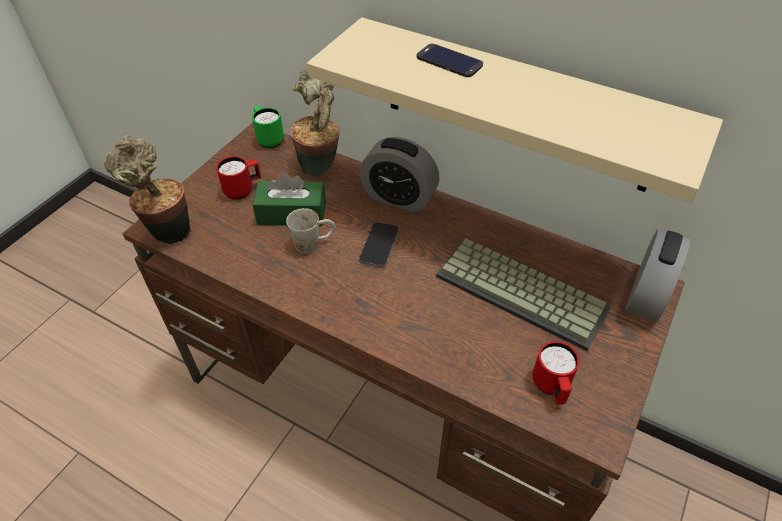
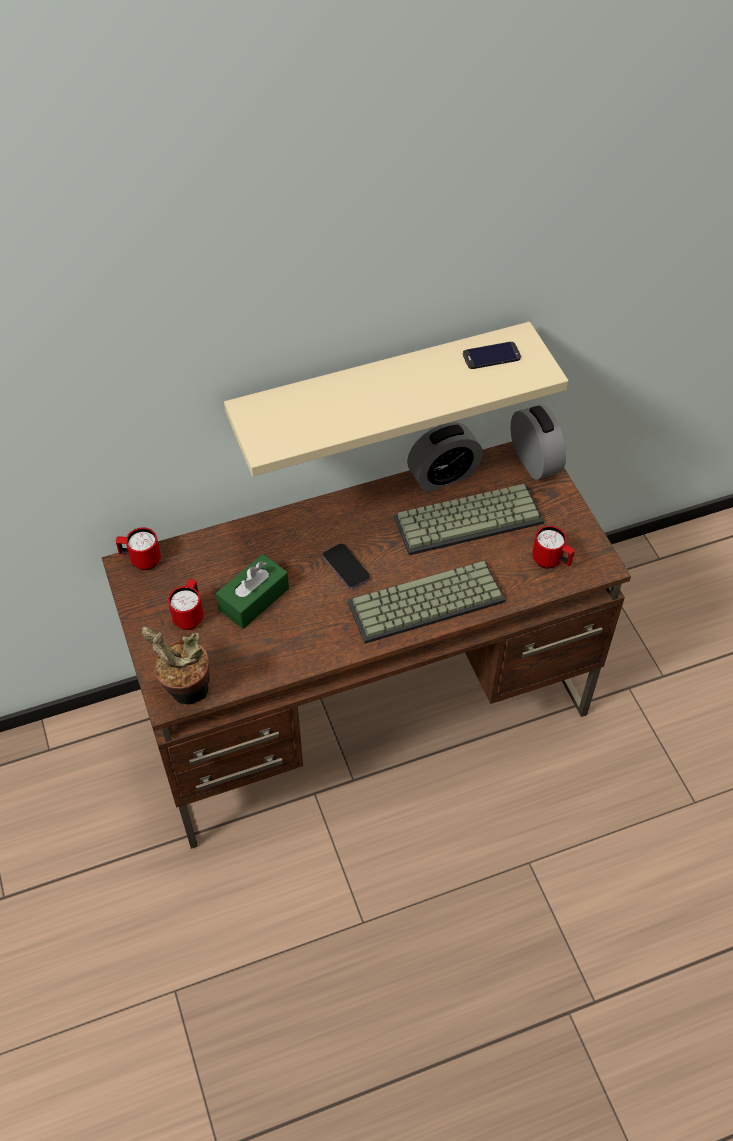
camera: 50 degrees left, 5 degrees up
green mug [252,106,284,148] -> red mug [116,528,161,570]
white mug [286,208,336,254] -> none
potted plant [290,69,340,177] -> none
alarm clock [359,137,439,213] -> alarm clock moved to [407,422,483,492]
phone [416,44,483,77] -> phone moved to [463,342,521,369]
none -> keyboard [347,560,505,644]

